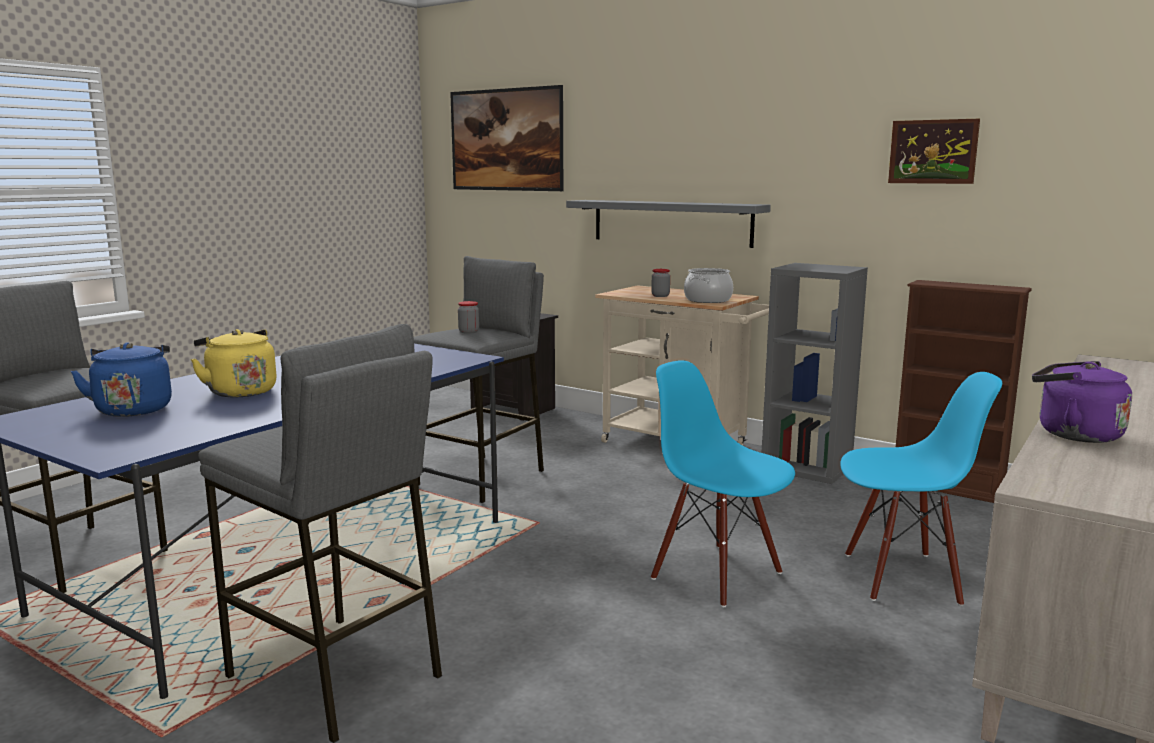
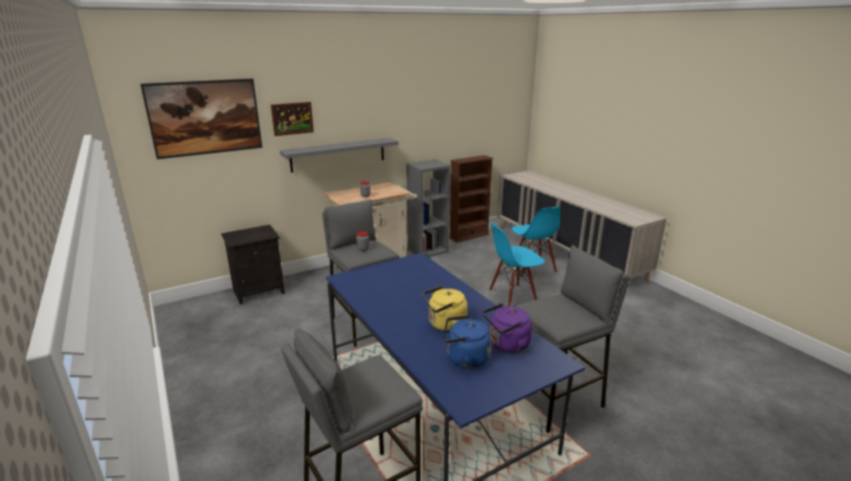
camera: 65 degrees left, 10 degrees up
cooking pot [684,268,733,303] -> none
blue chair [840,372,1002,606] -> blue chair turned 135 degrees clockwise [511,207,561,278]
picture [888,119,980,184] -> picture moved to [271,102,314,136]
purple kettle [1032,361,1132,443] -> purple kettle moved to [483,303,532,353]

